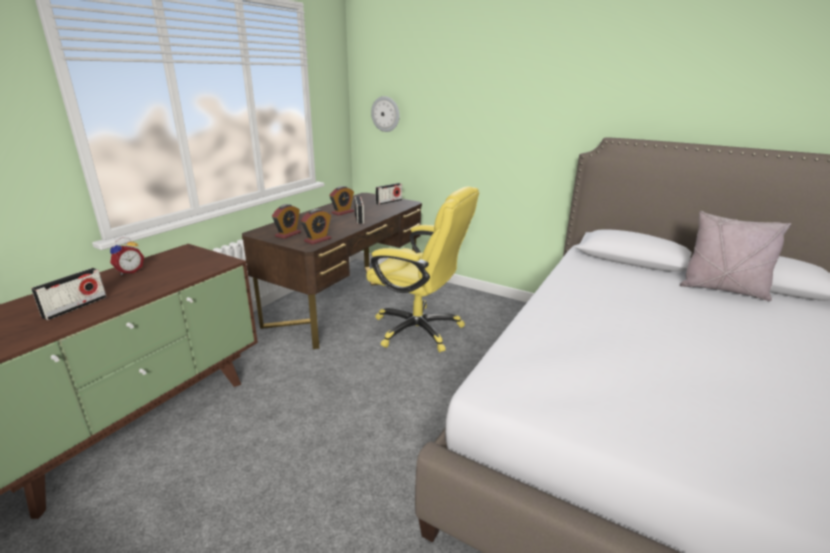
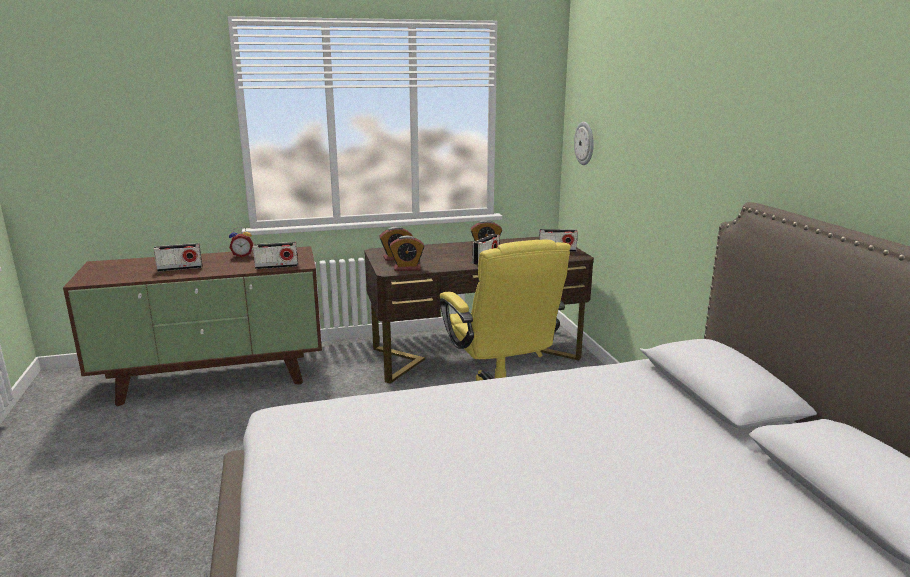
camera: 45 degrees right, 5 degrees down
purple pillow [680,211,791,301] -> none
none -> radio [253,242,298,269]

